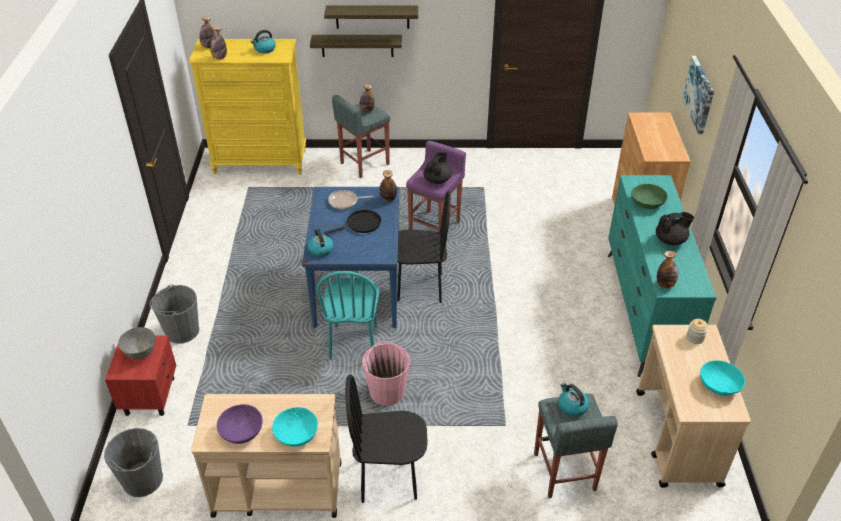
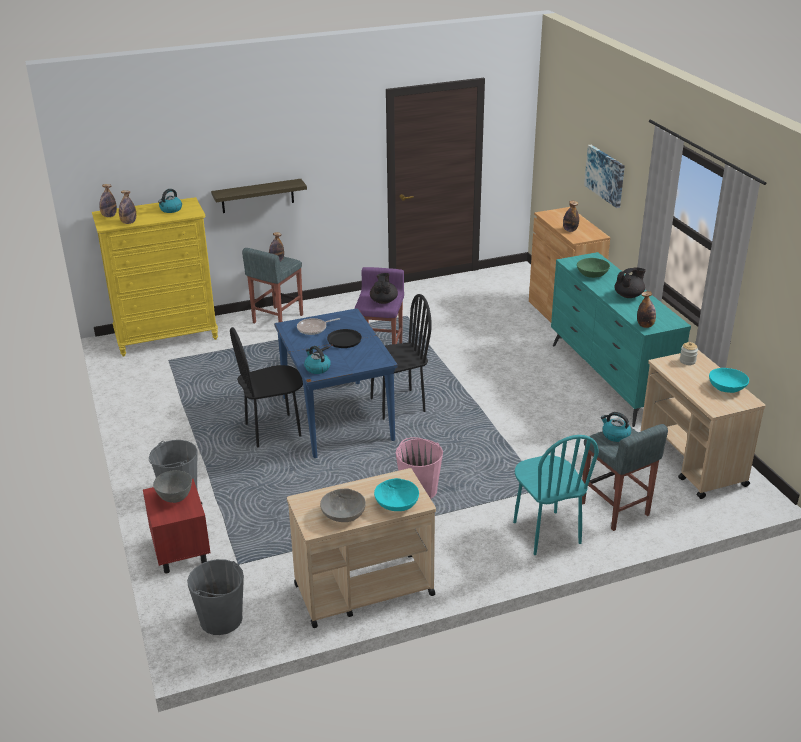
camera: 20 degrees left, 10 degrees down
purple bowl [217,404,263,444] -> grey bowl [320,488,366,522]
turquoise chair [317,271,379,360] -> turquoise chair moved to [513,435,599,555]
shelf [324,6,418,29] -> none
black chair [346,374,428,503] -> black chair moved to [230,327,303,448]
bottle [379,170,397,202] -> bottle moved to [563,201,579,232]

